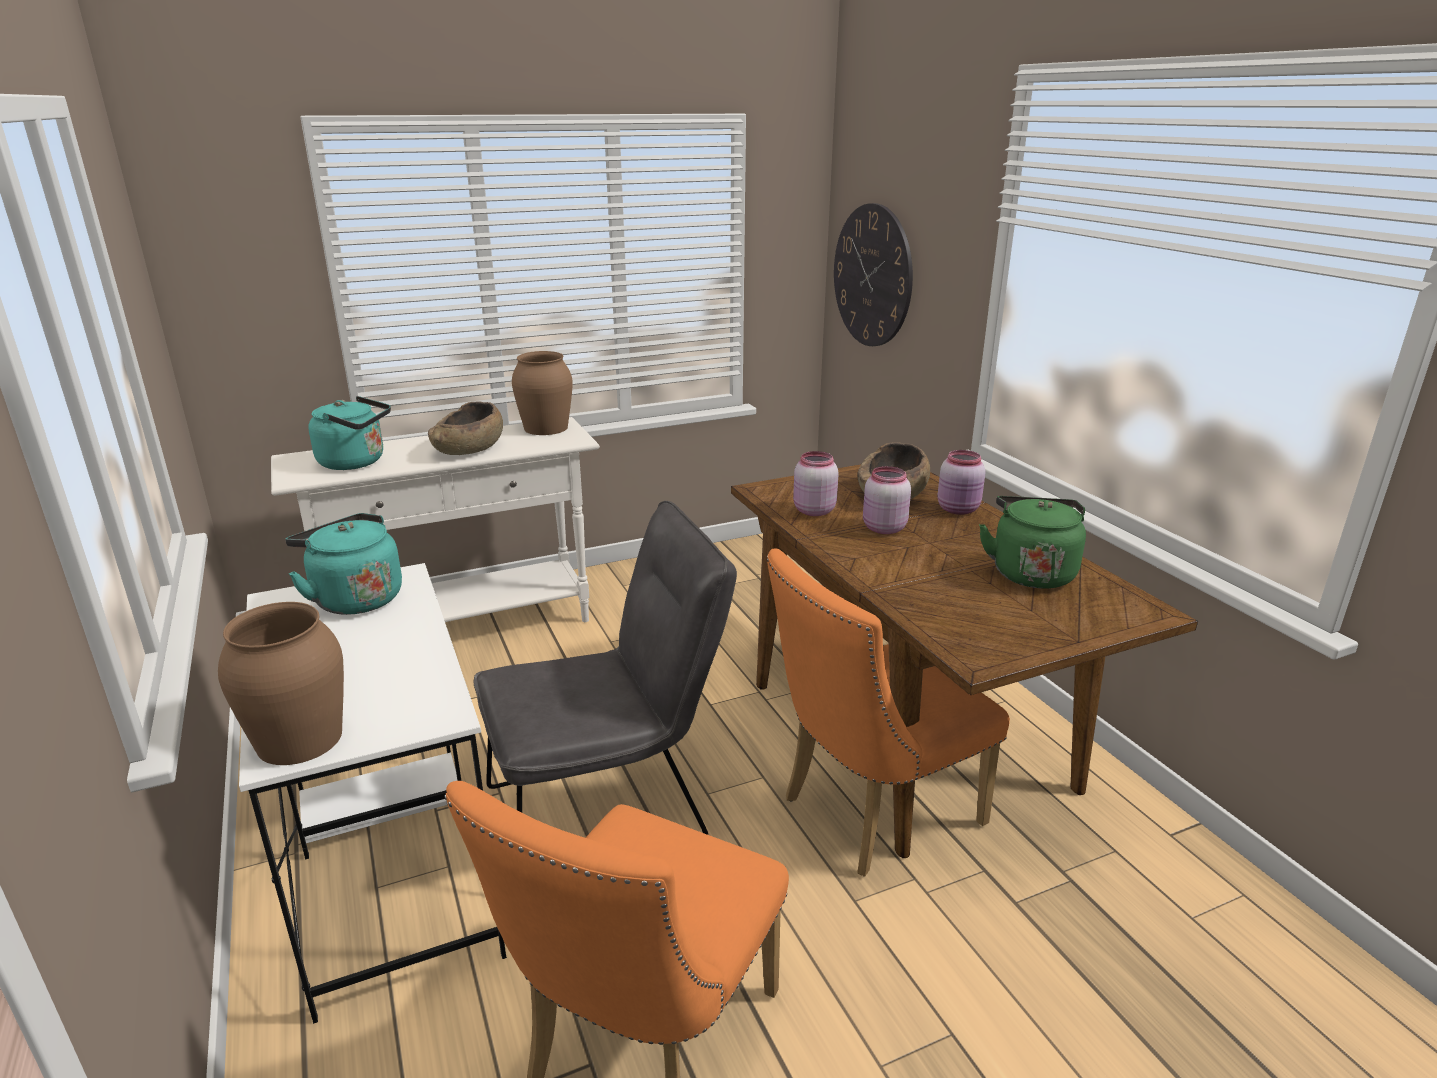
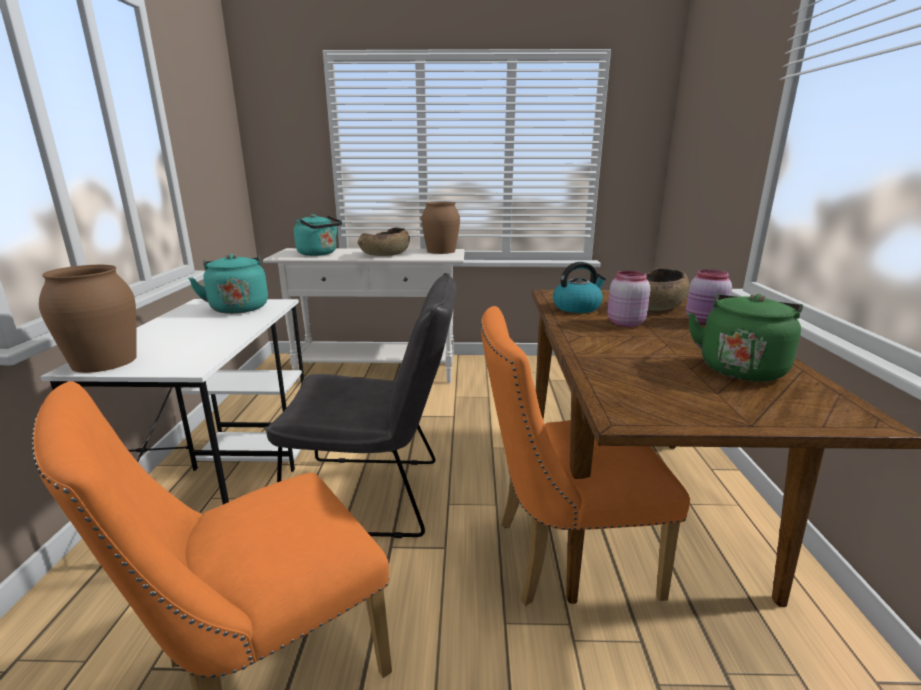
camera: 25 degrees right, 5 degrees down
pink jar [793,451,839,516] -> kettle [553,262,606,313]
wall clock [834,203,913,346] -> none

